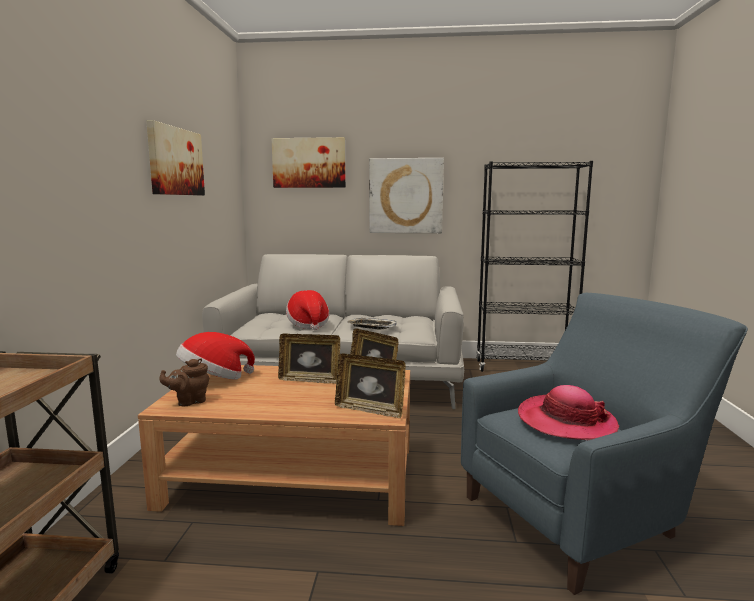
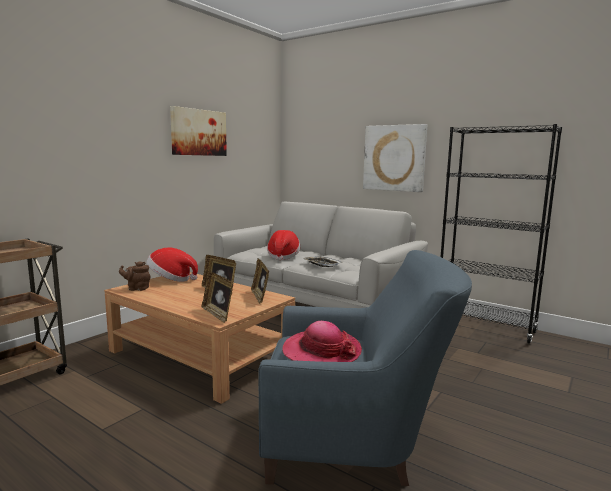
camera: 30 degrees right, 0 degrees up
picture [272,137,346,188] -> none

